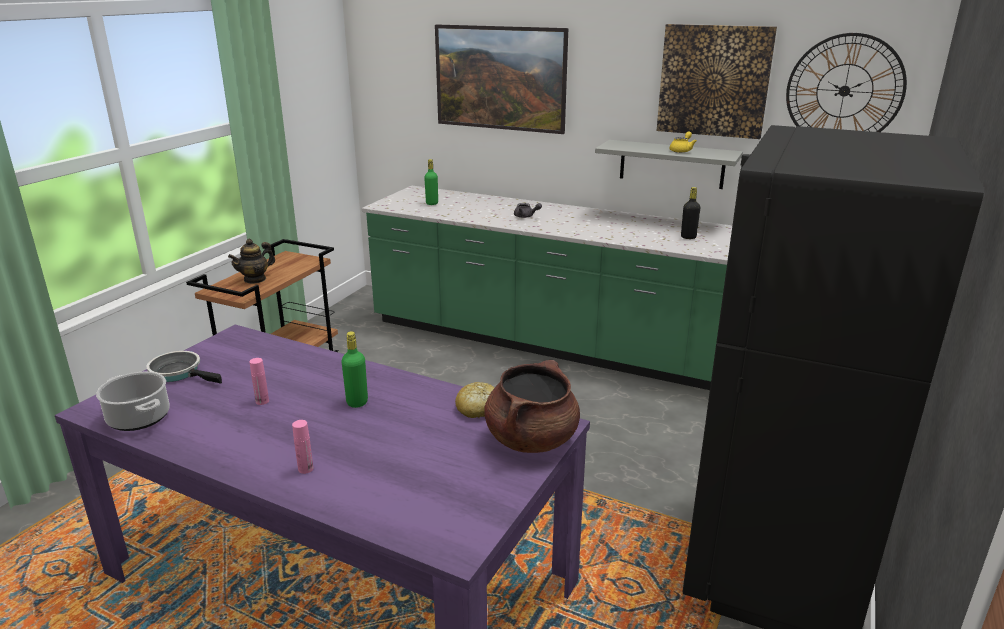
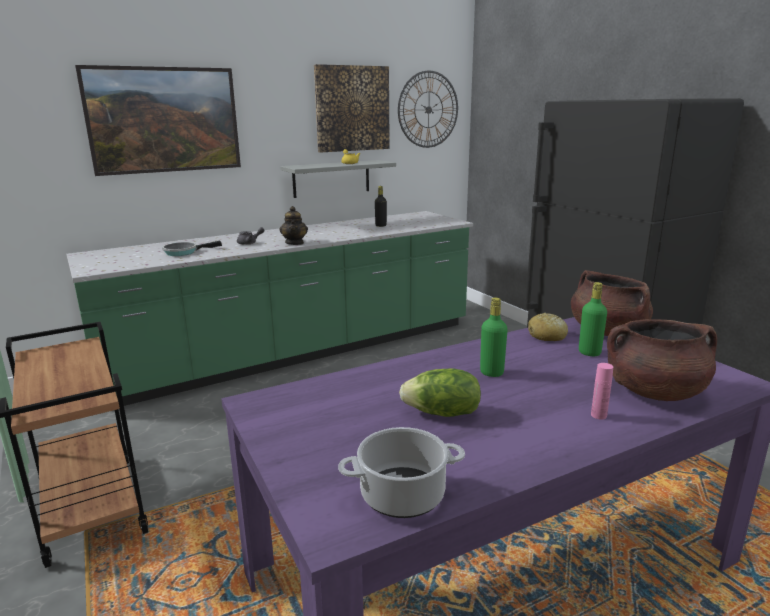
camera: 55 degrees left, 5 degrees down
frying pan [146,351,222,384] -> frying pan moved to [162,240,222,256]
teapot [228,239,275,284] -> teapot moved to [280,206,308,245]
pink bottle [249,358,269,405] -> lettuce [399,369,481,417]
green bottle [424,159,438,205] -> green bottle moved to [579,282,607,356]
none -> brown cooking pot [607,319,717,401]

